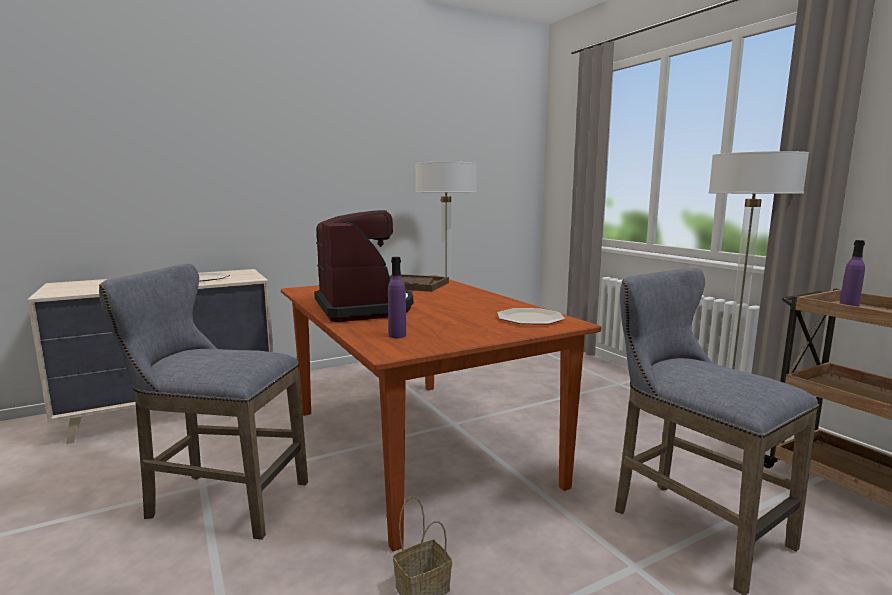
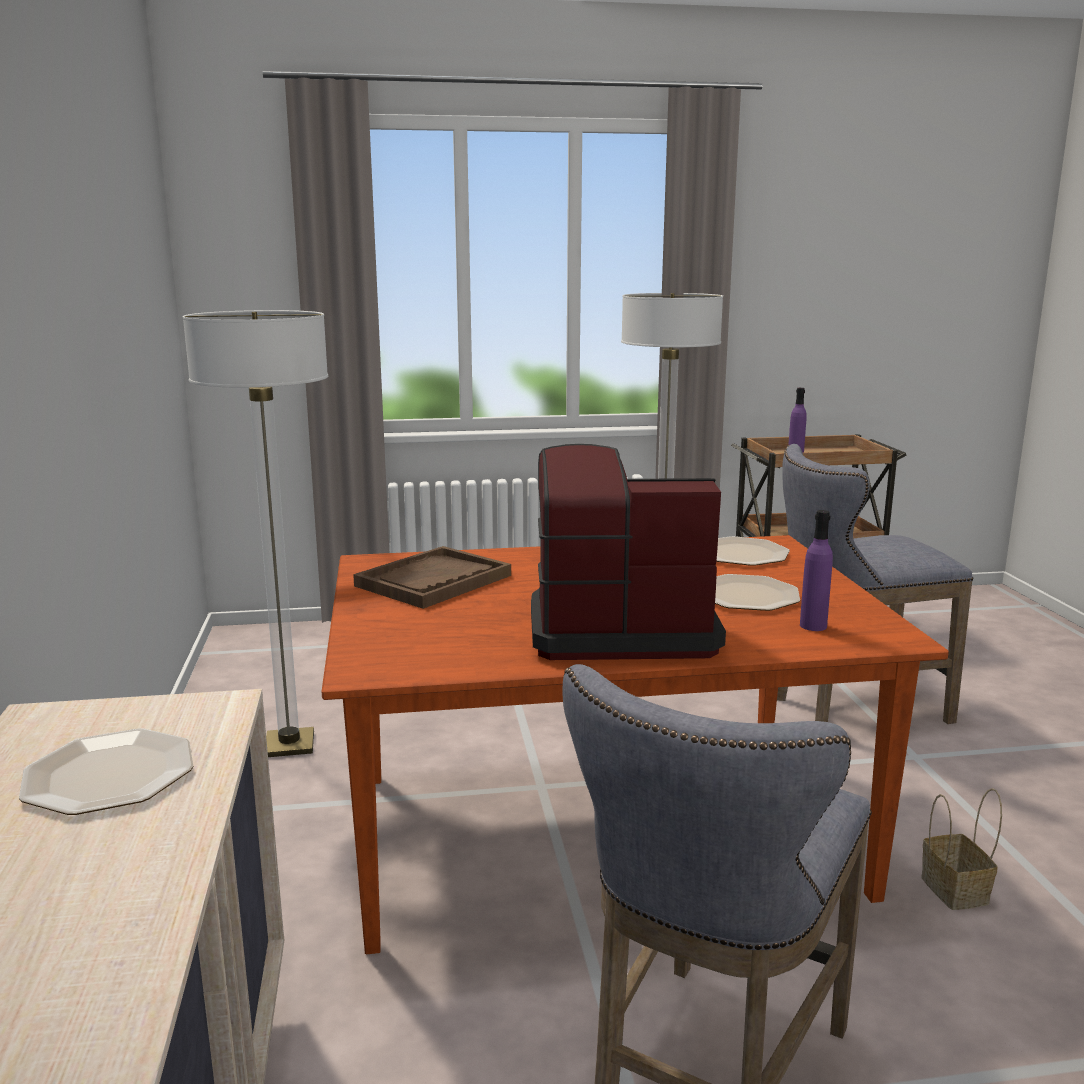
camera: 70 degrees left, 5 degrees up
none -> plate [715,574,800,611]

